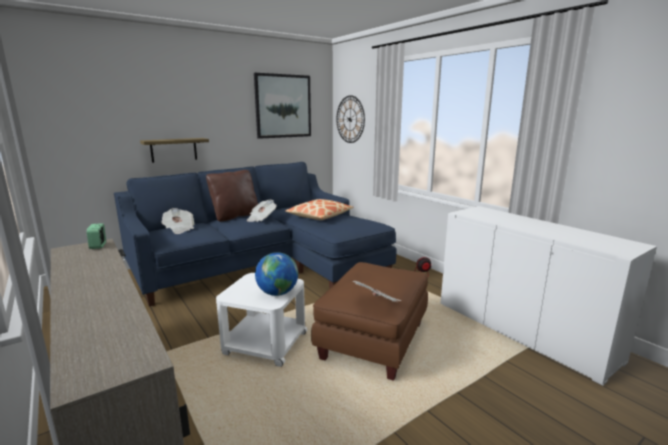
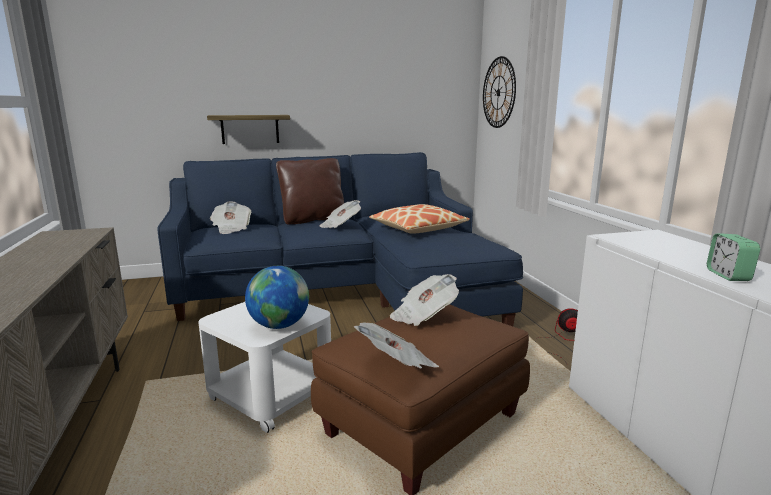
camera: 20 degrees right, 0 degrees up
alarm clock [87,223,106,249] -> alarm clock moved to [707,233,760,281]
picture [254,73,311,139] -> none
none -> newspaper [390,274,459,326]

